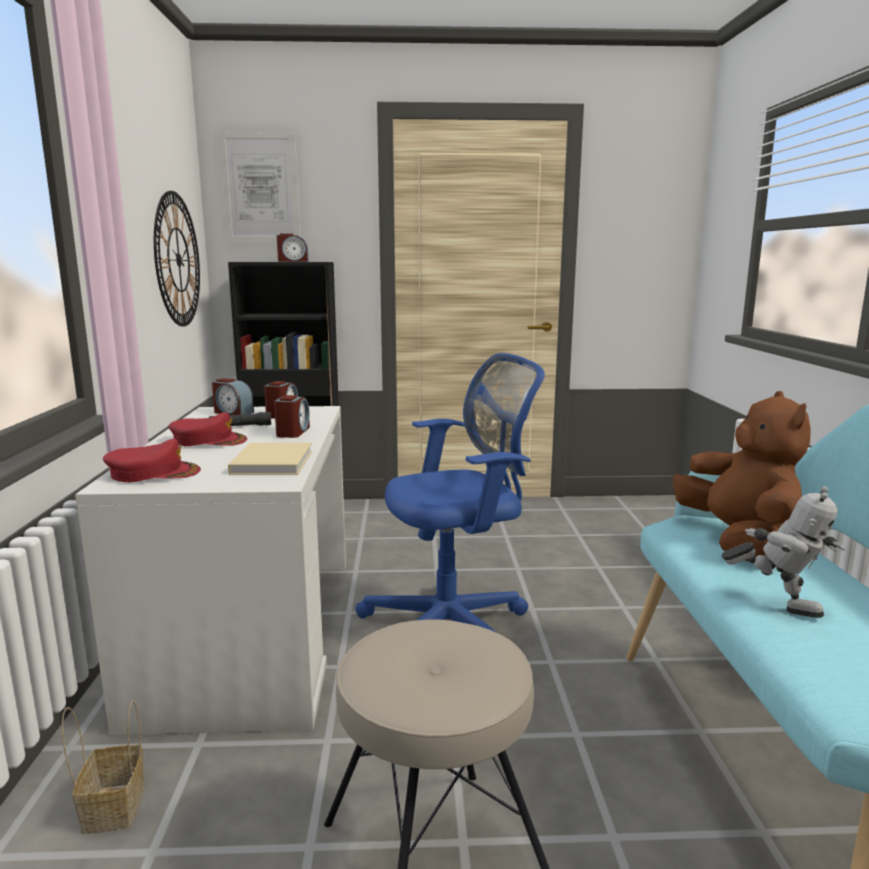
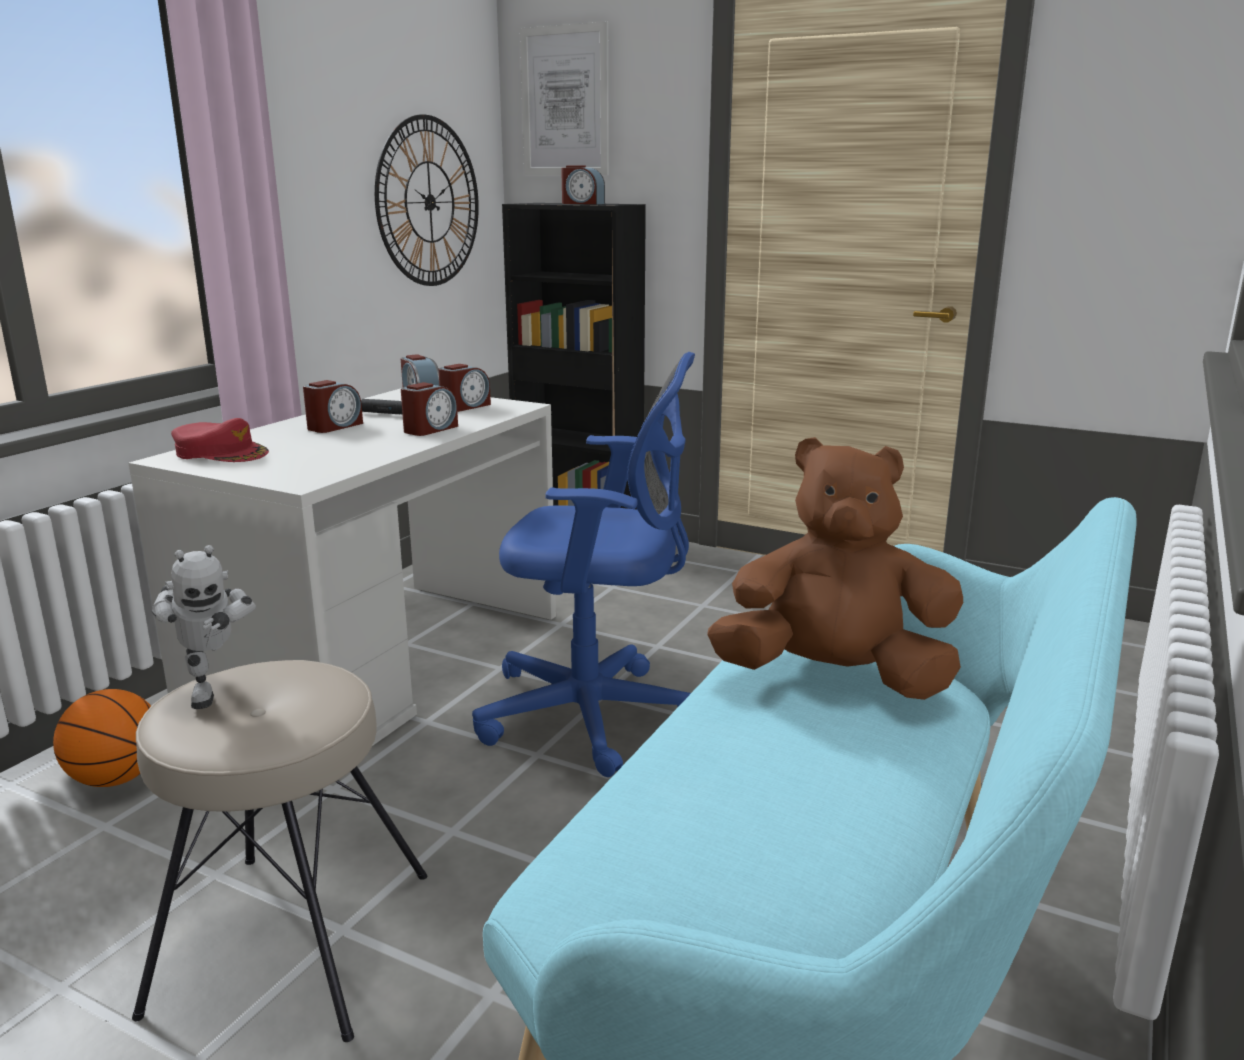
camera: 30 degrees right, 5 degrees up
basket [62,700,145,834] -> basketball [53,689,151,787]
red cap [168,412,247,446] -> alarm clock [303,380,363,433]
beige book [228,443,312,475] -> none
brown plush toy [673,391,811,562] -> brown plush toy turned 105 degrees counterclockwise [707,437,963,700]
toy robot [722,486,845,618] -> toy robot moved to [152,545,256,709]

